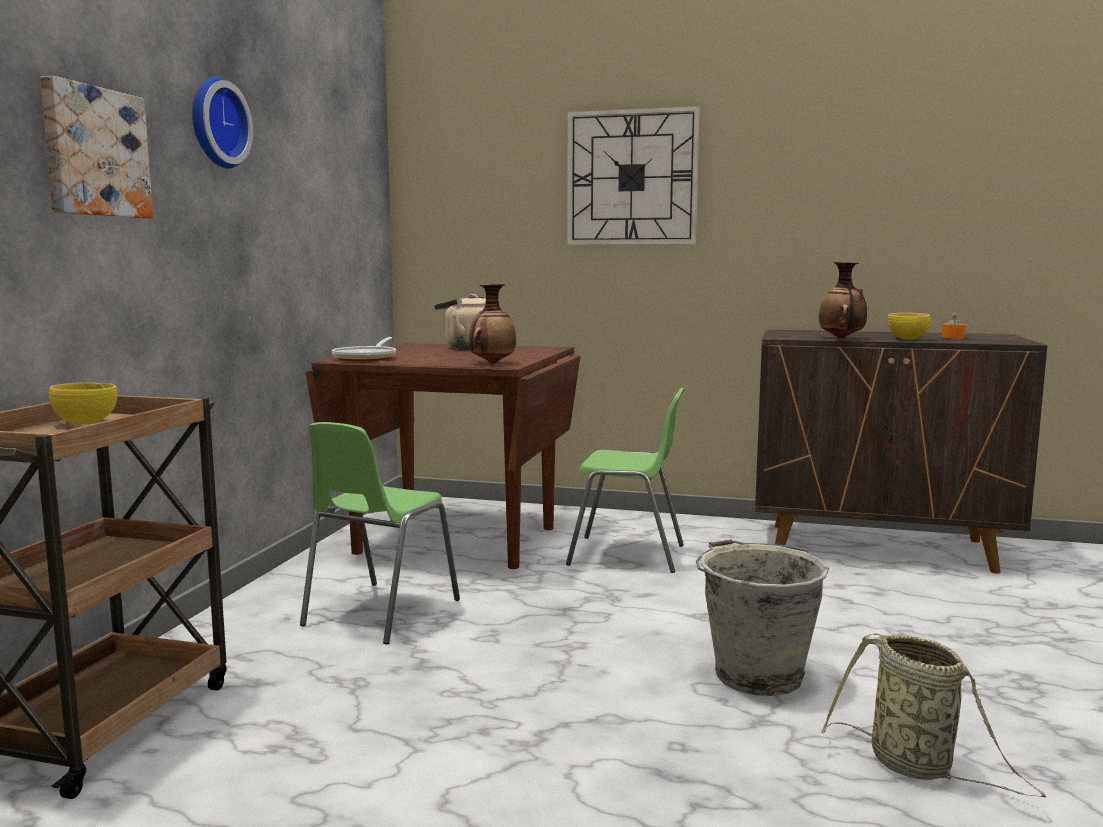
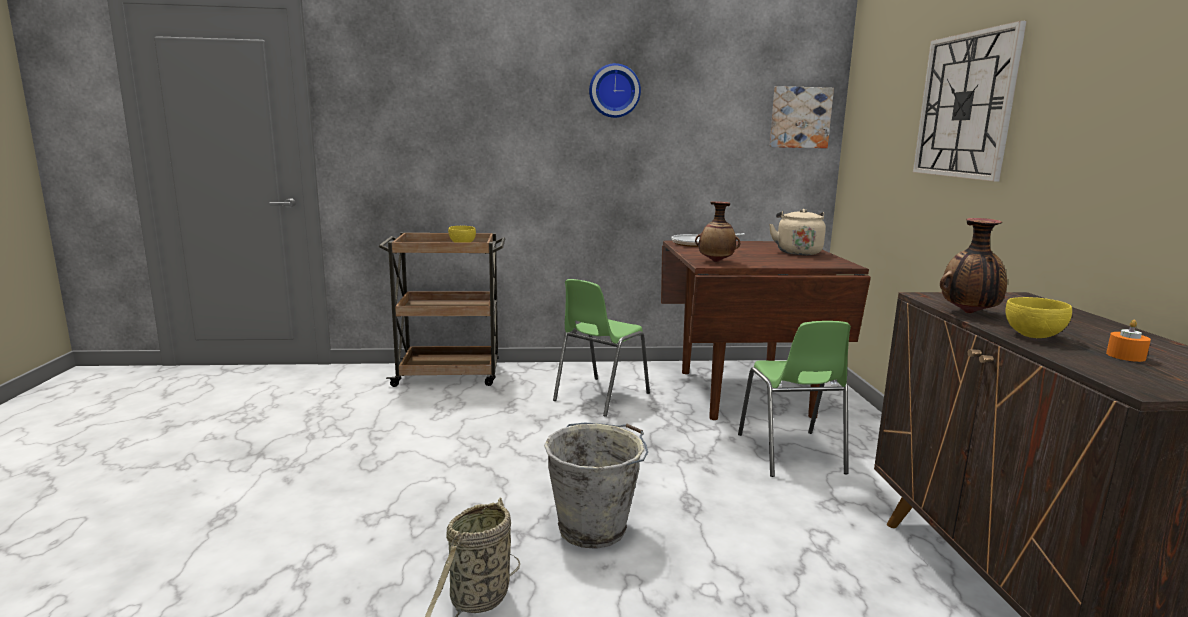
camera: 70 degrees right, 5 degrees up
picture [40,76,153,218] -> picture moved to [770,86,834,148]
green chair [300,422,460,644] -> green chair turned 60 degrees counterclockwise [553,279,650,417]

